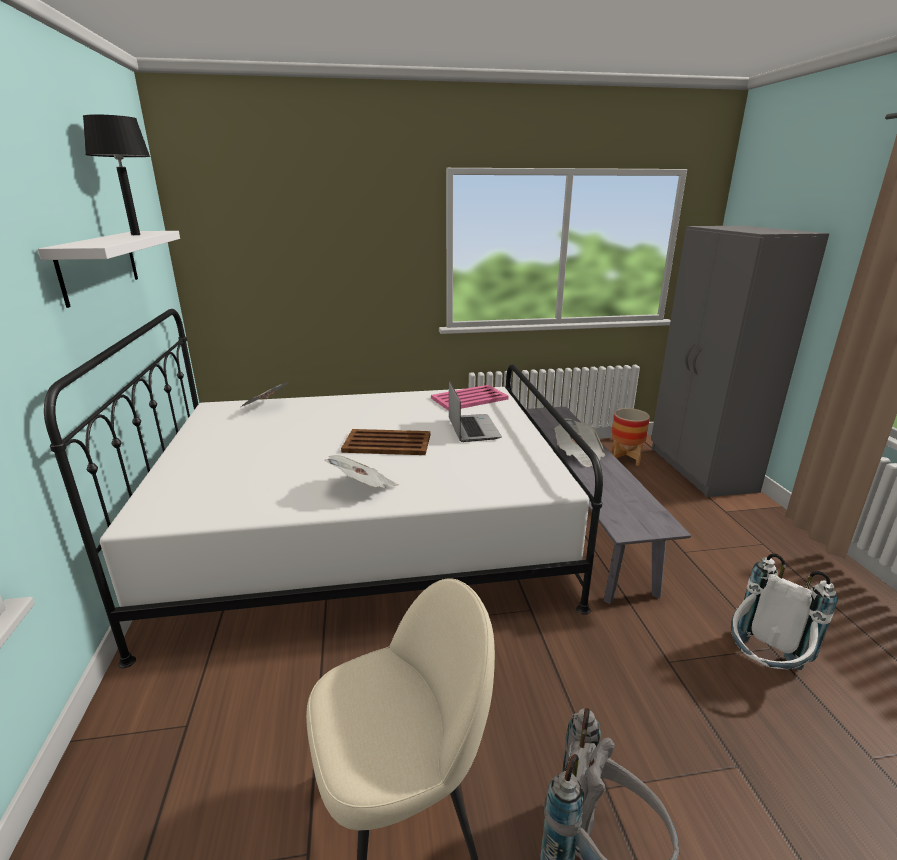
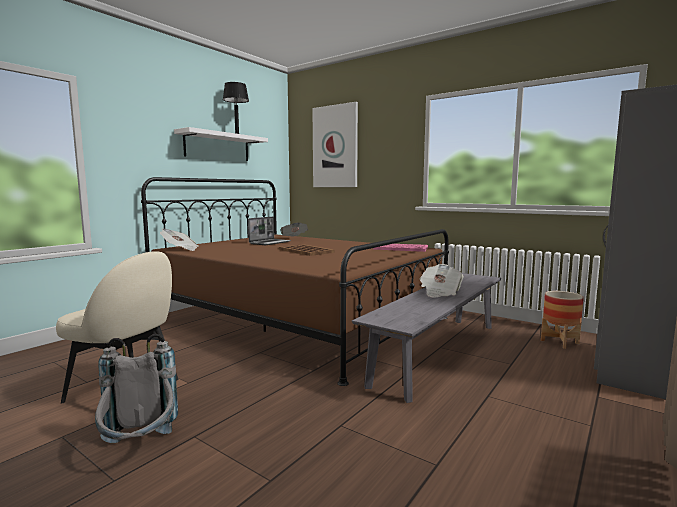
camera: 45 degrees right, 15 degrees down
white bed [44,309,603,668] -> brown bed [141,177,449,386]
newspaper [325,455,399,488] -> newspaper moved to [160,229,199,251]
laptop [449,381,502,442] -> laptop moved to [248,217,291,245]
white backpack [731,553,838,670] -> none
none -> picture [312,102,358,187]

